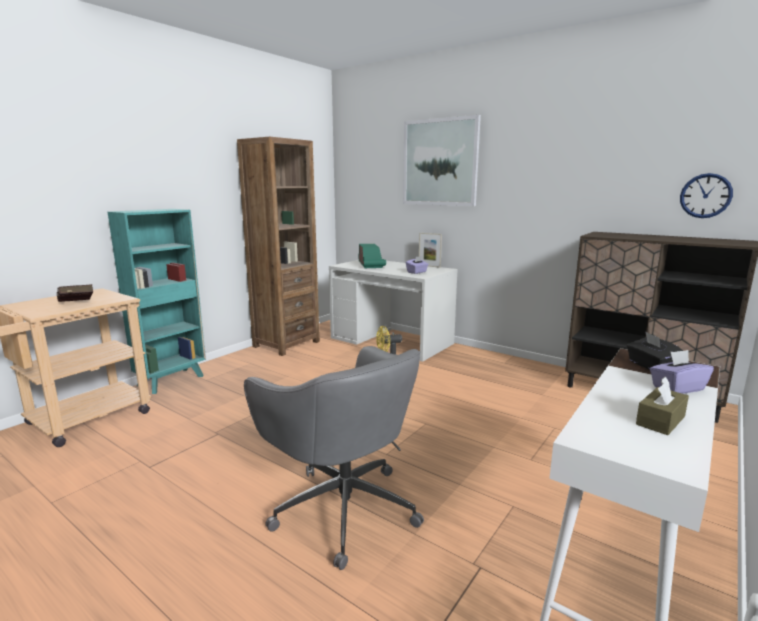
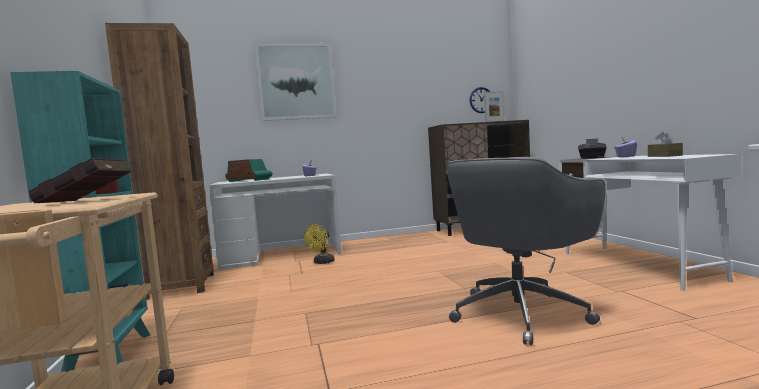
camera: 50 degrees left, 10 degrees down
grey office chair [244,346,424,570] -> grey office chair turned 135 degrees clockwise [446,157,606,345]
picture frame [419,233,442,268] -> picture frame moved to [484,91,504,122]

